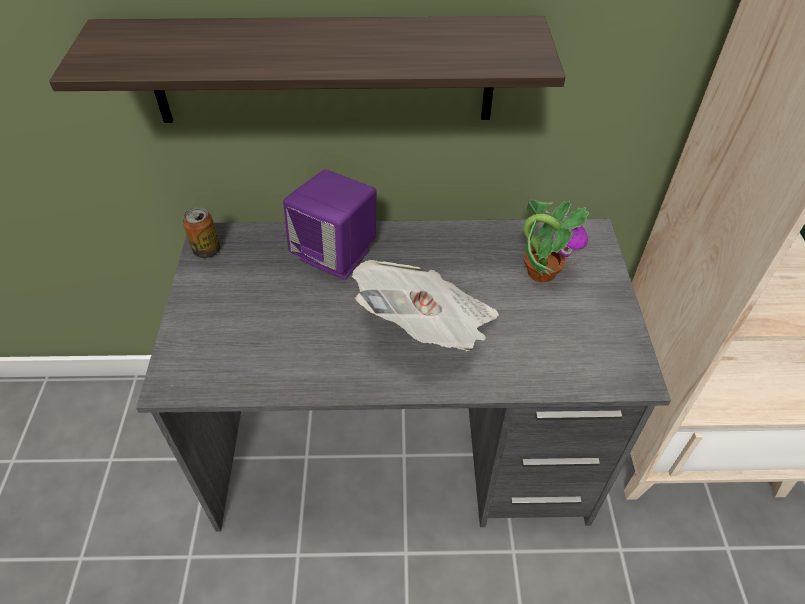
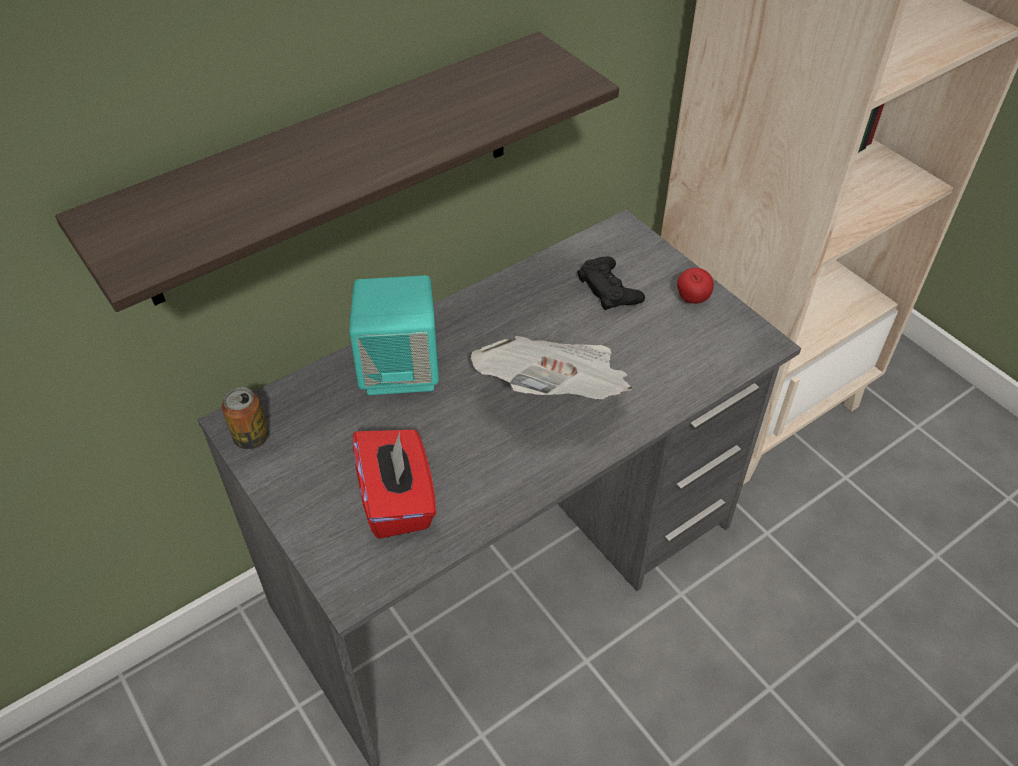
camera: 35 degrees left, 0 degrees up
purple speaker [283,169,377,280] -> turquoise speaker [349,275,439,395]
potted plant [523,199,590,282] -> black game controller [577,256,645,310]
none -> red tissue box [353,430,436,539]
none -> apple [677,268,714,304]

